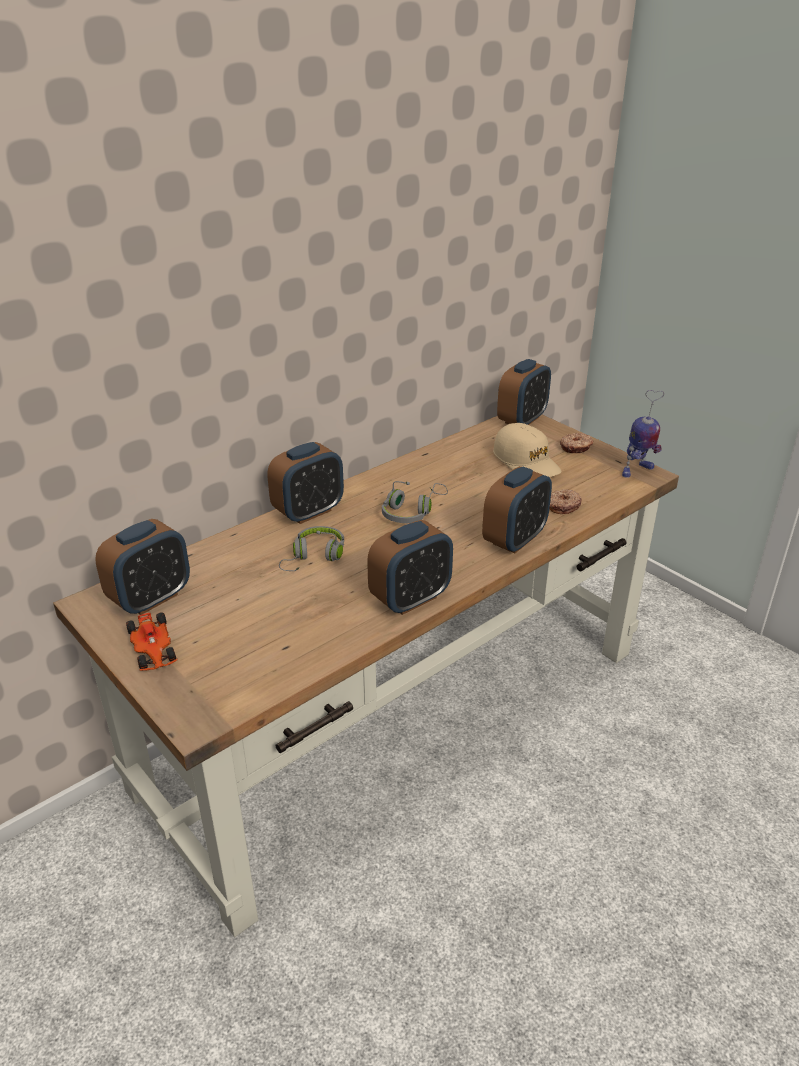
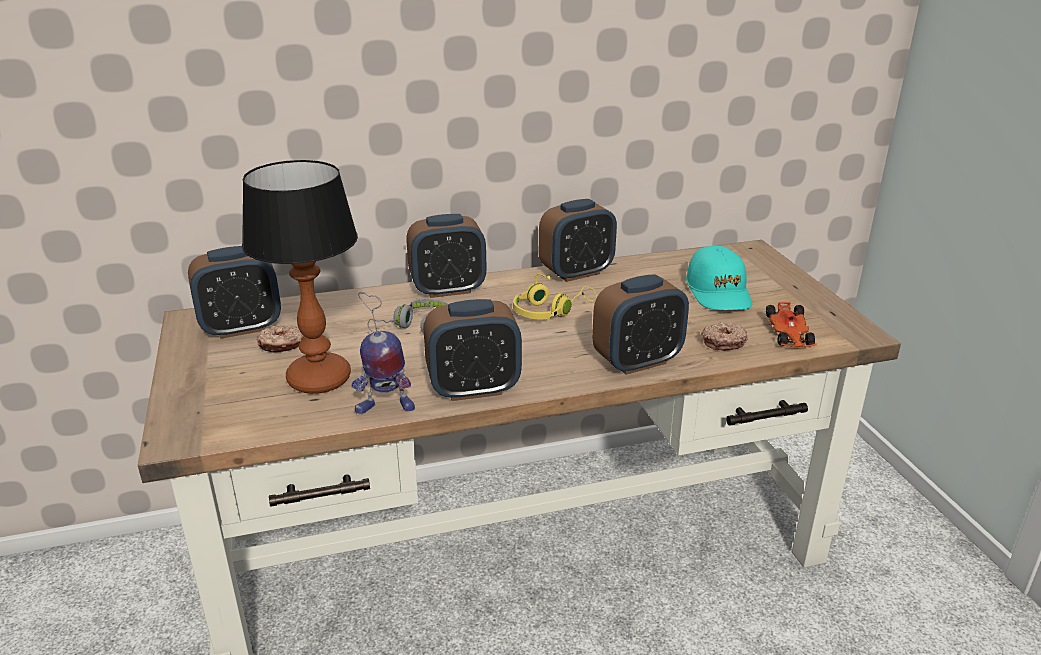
camera: 25 degrees right, 5 degrees down
toy car [126,612,178,671] -> toy car moved to [766,302,817,347]
grey headphones [382,481,448,523] -> yellow headphones [513,273,597,320]
beige cap [493,423,562,477] -> turquoise cap [686,245,752,310]
alarm clock [497,359,551,425] -> alarm clock moved to [539,199,617,282]
donut [560,433,593,453] -> donut moved to [256,325,304,353]
toy robot [622,390,664,478] -> toy robot moved to [351,292,415,415]
none -> table lamp [242,160,358,394]

